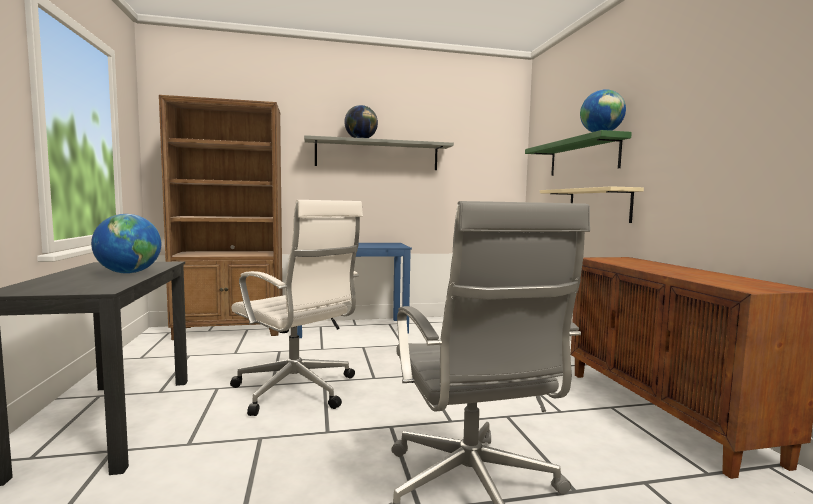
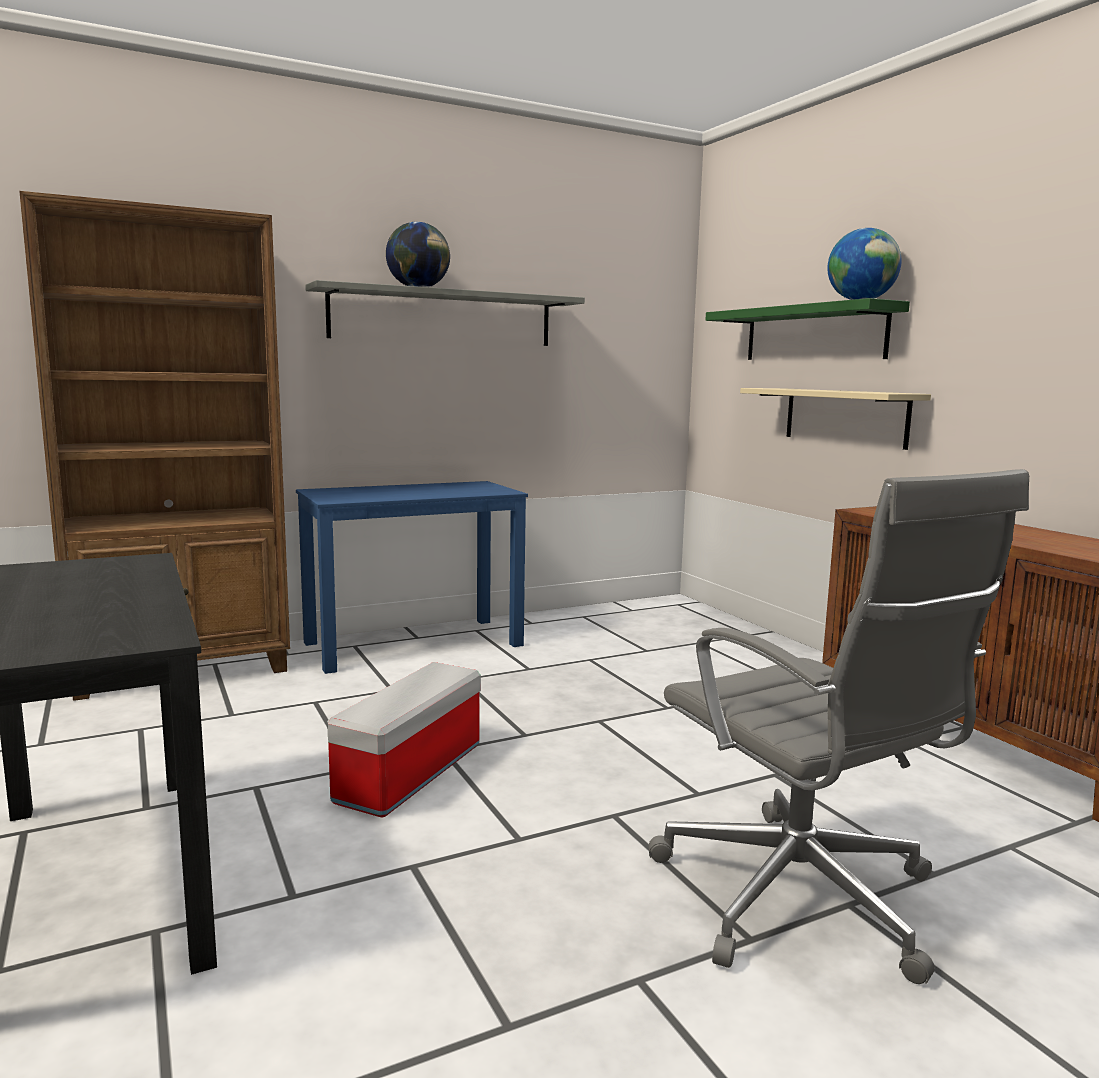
camera: 15 degrees left, 5 degrees up
globe [91,214,161,274] -> none
white office chair [230,200,363,416] -> storage box [327,662,481,817]

